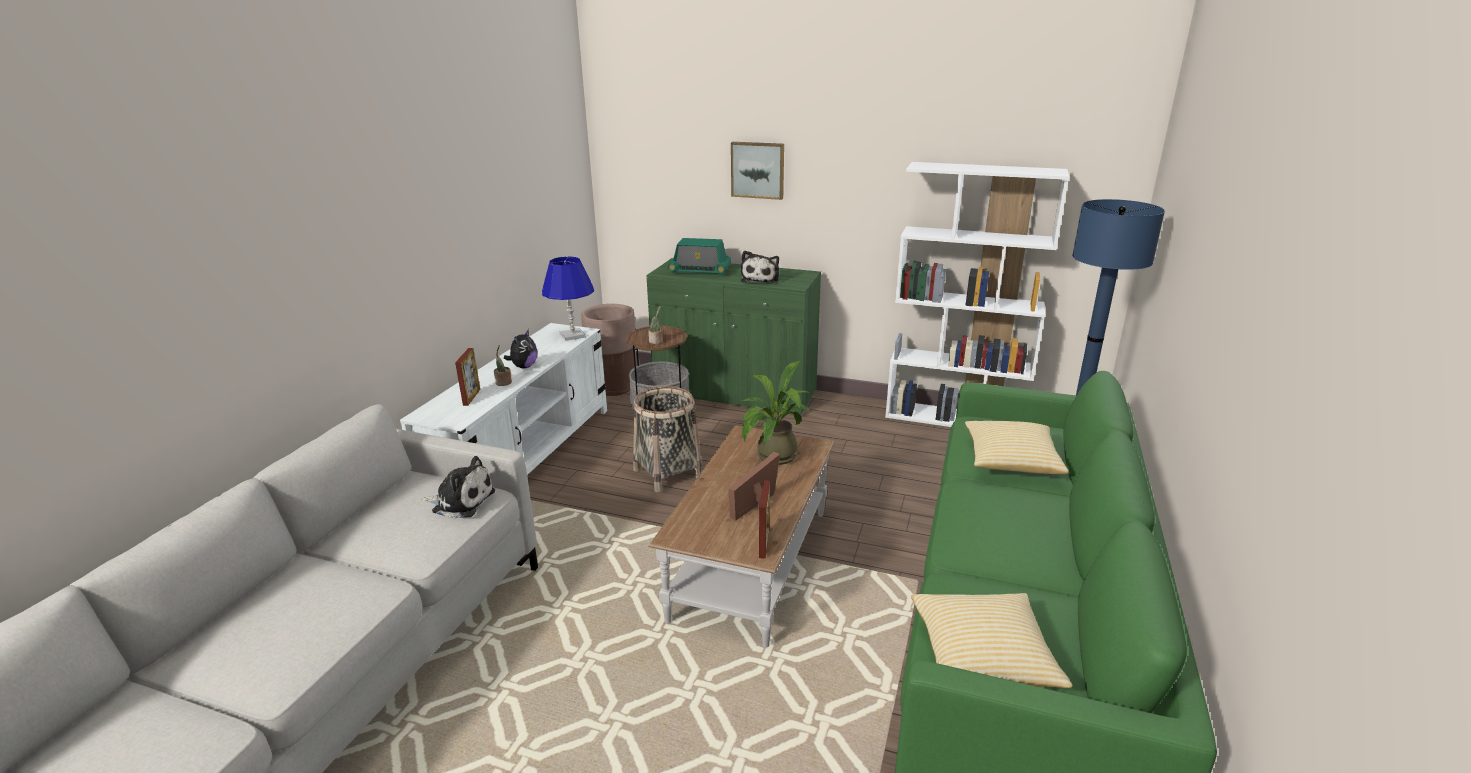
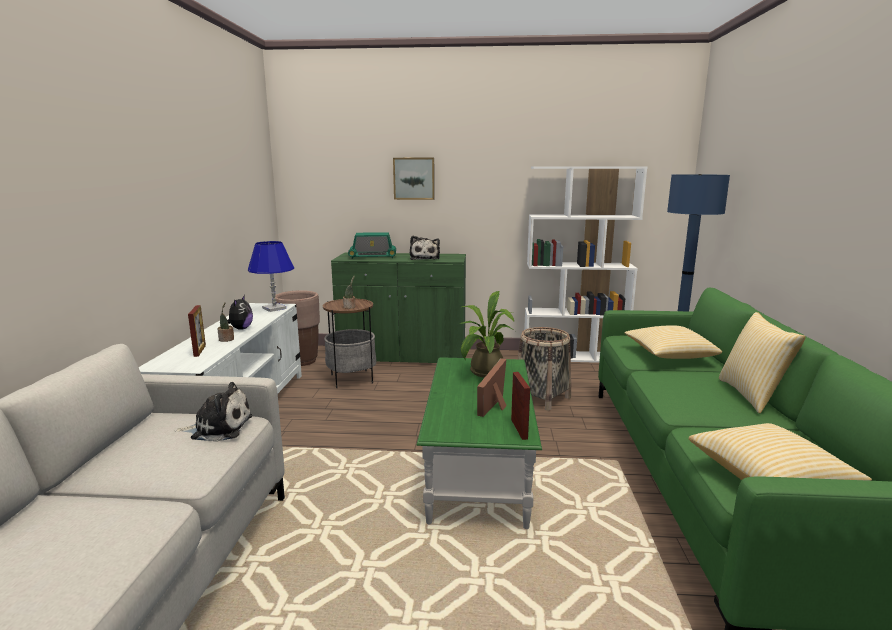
camera: 15 degrees left, 10 degrees down
basket [633,386,702,493] -> basket moved to [518,327,571,411]
brown coffee table [648,425,835,648] -> green coffee table [417,357,542,529]
none -> pillow [719,312,806,414]

